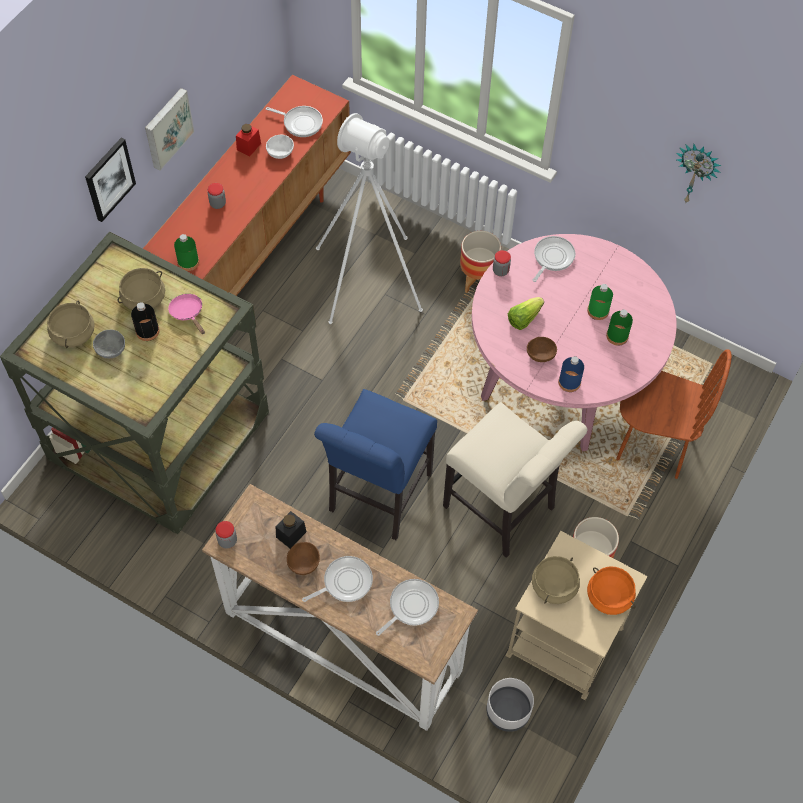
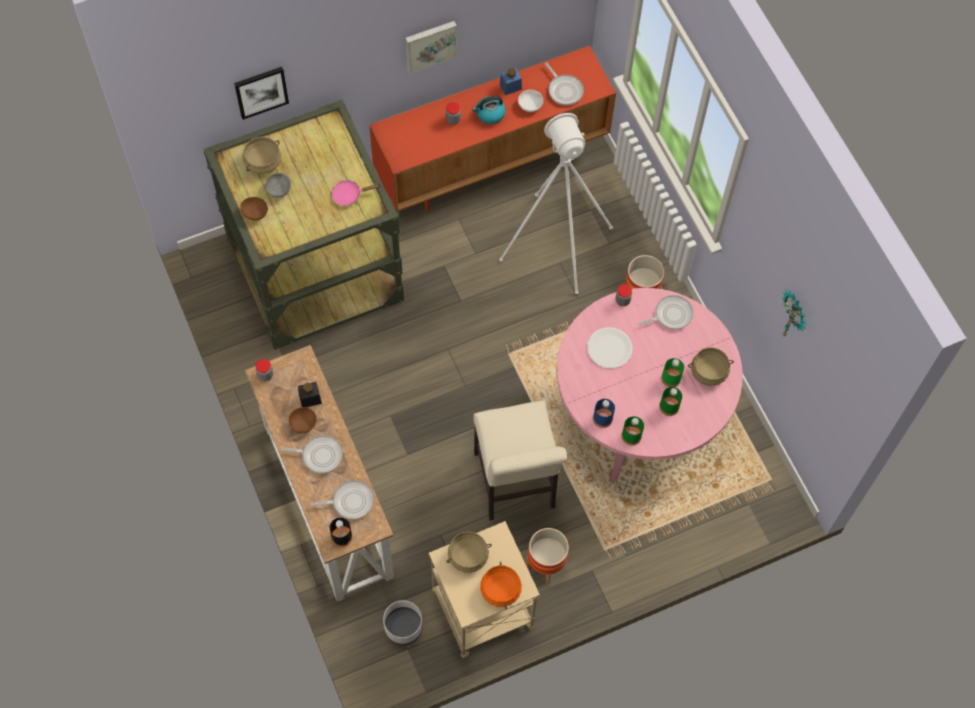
camera: 35 degrees right, 5 degrees up
picture [85,138,136,222] -> picture moved to [234,67,289,120]
beige cooking pot [117,268,165,310] -> beige cooking pot moved to [688,347,734,386]
black bottle [131,302,160,341] -> black bottle moved to [330,518,353,547]
pink frying pan [168,294,205,334] -> pink frying pan turned 105 degrees counterclockwise [332,180,380,206]
green bottle [174,234,199,271] -> green bottle moved to [621,416,644,445]
red jar [236,124,261,156] -> blue jar [500,68,522,95]
blue stool [314,389,437,540] -> none
lettuce [508,297,544,330] -> white plate [587,327,633,369]
brown bowl [527,337,557,362] -> brown bowl moved to [240,197,268,221]
brown chair [616,349,732,479] -> none
none -> kettle [472,96,506,124]

